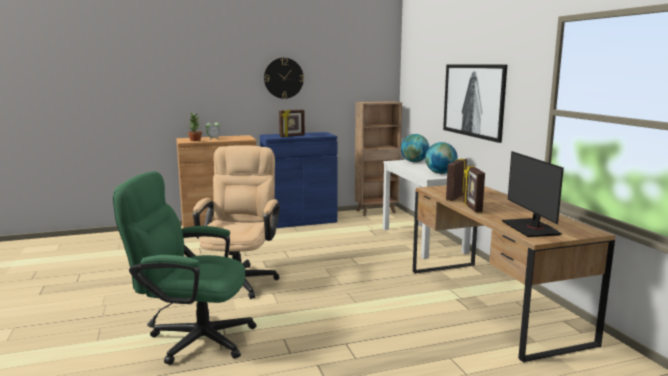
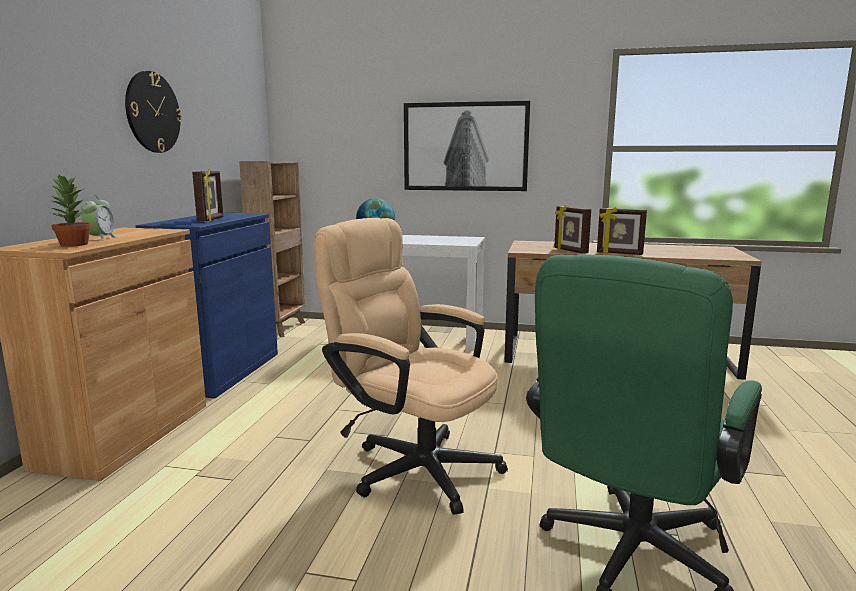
camera: 60 degrees left, 0 degrees up
globe [425,142,458,174] -> none
monitor [502,151,564,237] -> none

